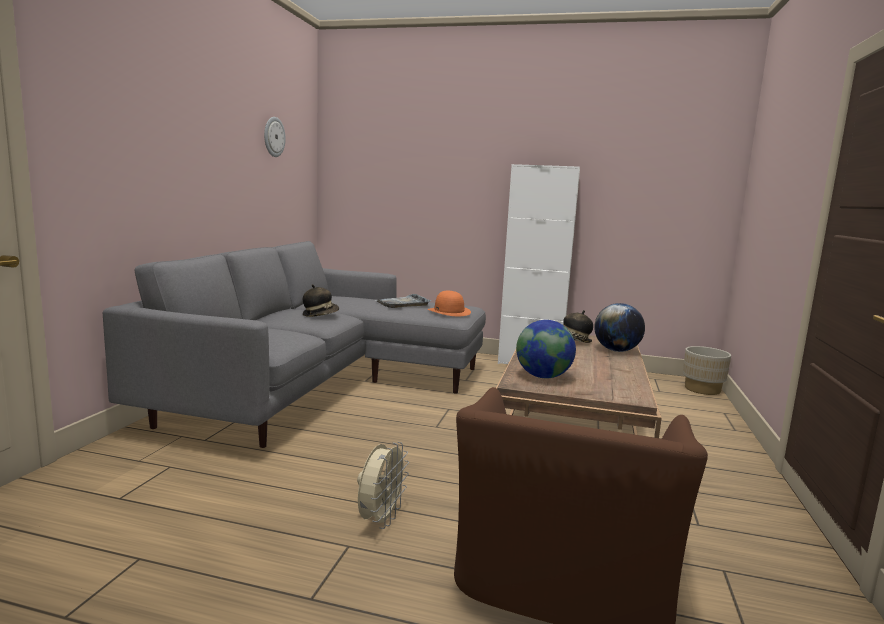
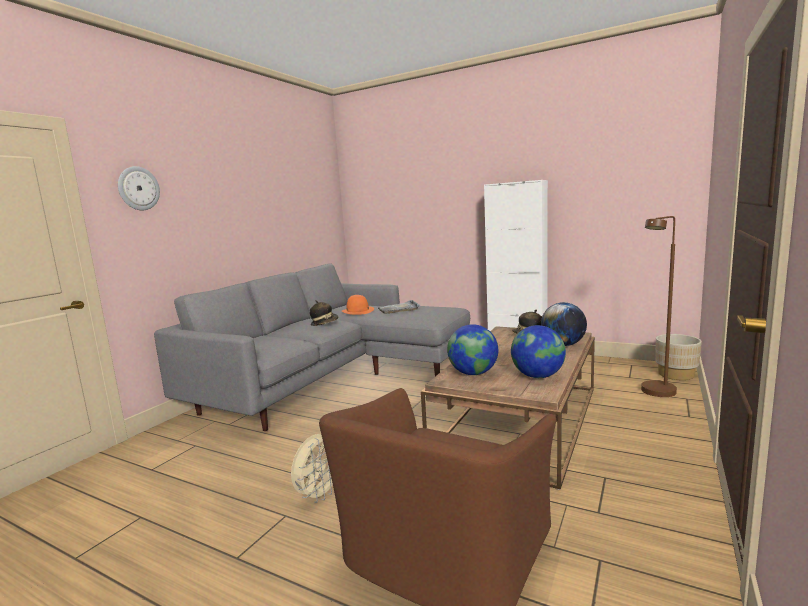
camera: 15 degrees right, 0 degrees up
wall clock [264,117,286,157] -> wall clock moved to [118,166,160,210]
orange hat [428,291,471,316] -> orange hat moved to [342,295,374,315]
none -> globe [511,325,566,378]
none -> brown floor lamp [641,216,677,397]

